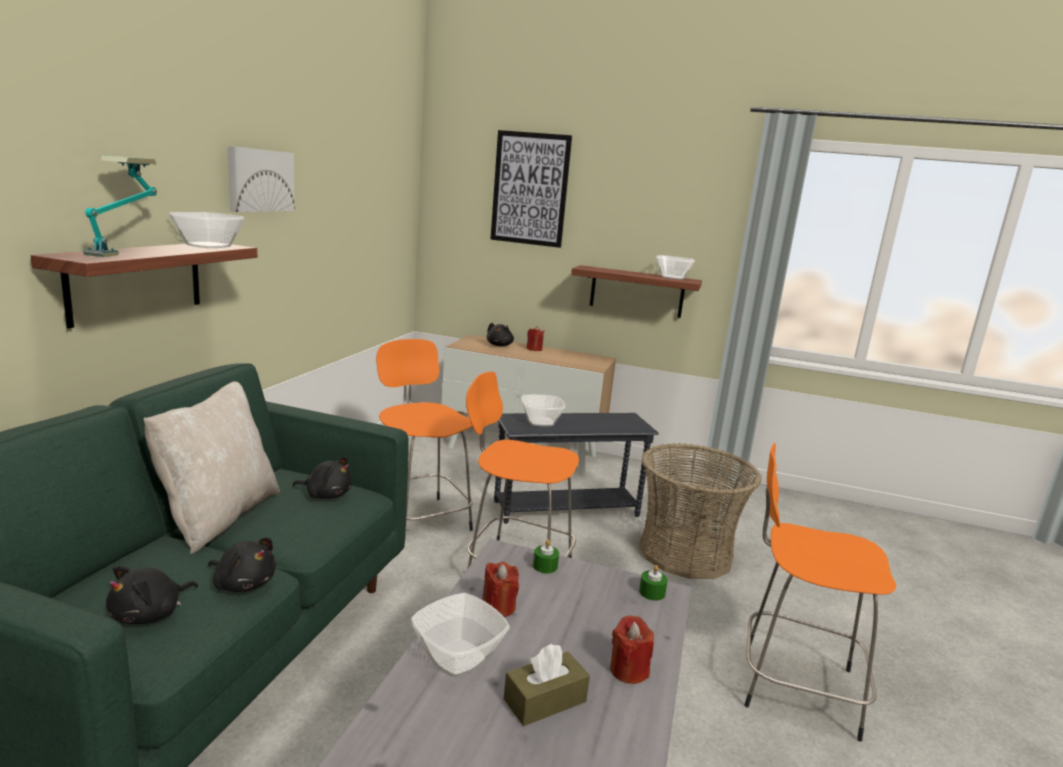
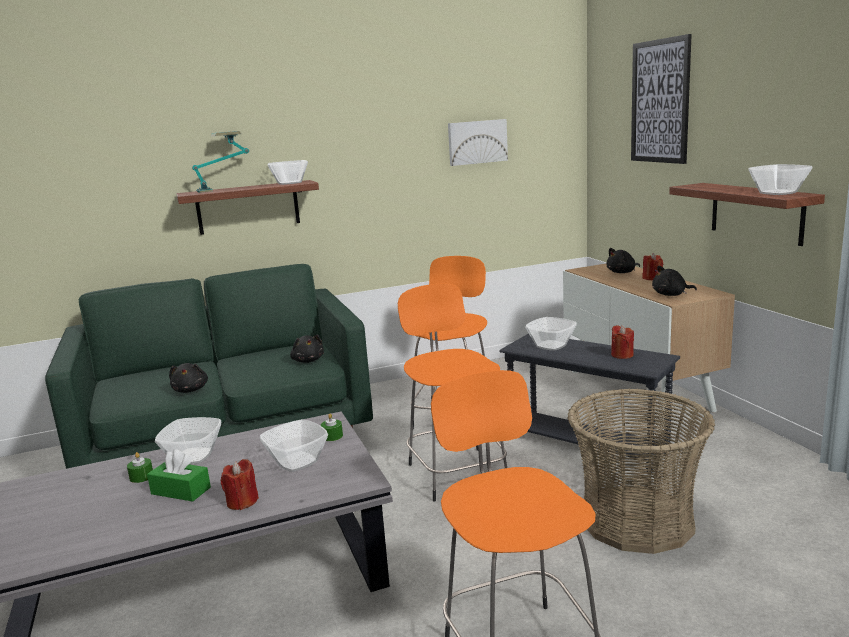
camera: 55 degrees right, 0 degrees up
black plush toy [106,565,198,624] -> black plush toy moved to [652,266,697,296]
beige pillow [143,381,280,554] -> none
picture [228,146,295,212] -> picture moved to [448,119,508,166]
red candle [482,562,519,617] -> red candle moved to [611,325,634,359]
brown tissue box [504,644,590,726] -> green tissue box [147,449,211,502]
green candle [639,565,668,601] -> green candle moved to [127,452,153,483]
none -> bowl [260,419,328,472]

